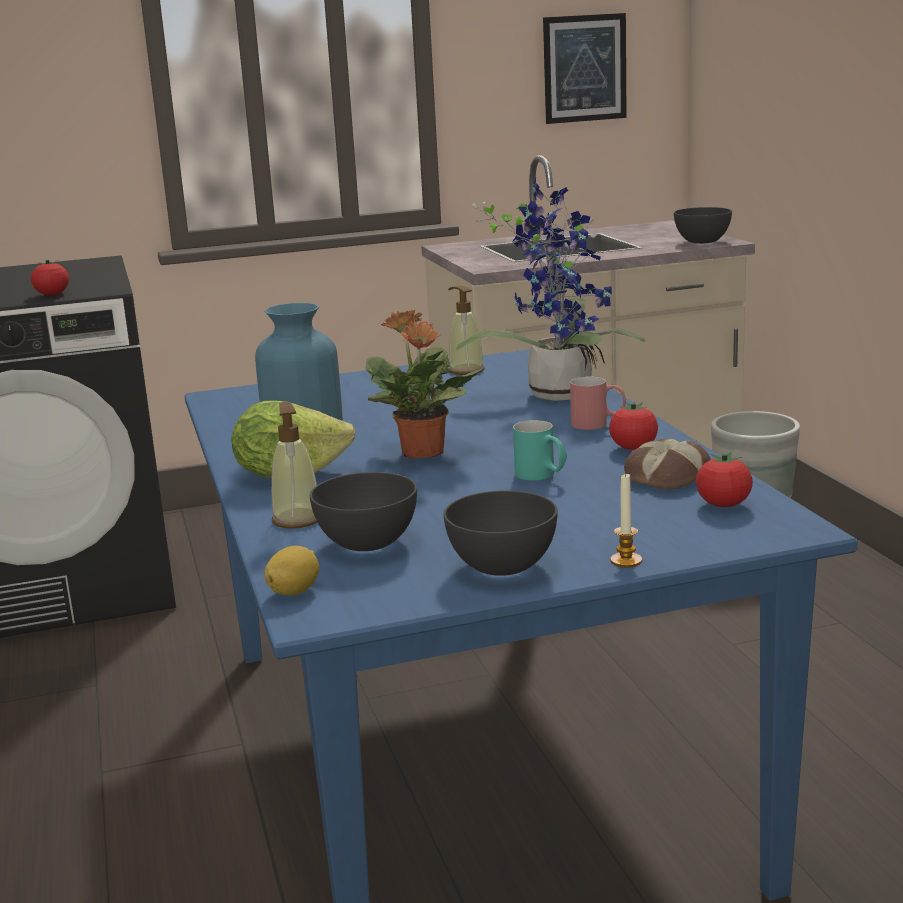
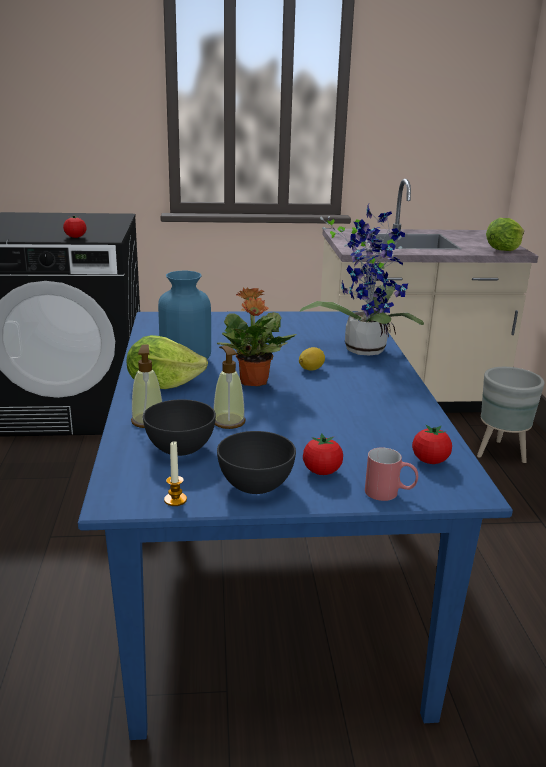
camera: 10 degrees right, 5 degrees up
lemon [265,546,319,596] -> lemon moved to [299,347,325,371]
soap dispenser [448,286,485,375] -> soap dispenser moved to [213,346,246,429]
turquoise mug [513,420,567,481] -> none
picture [543,13,627,124] -> none
red mug [570,376,626,430] -> red mug moved to [365,448,418,501]
tomato [609,402,658,450] -> tomato moved to [303,433,343,475]
candle [610,472,642,568] -> candle moved to [164,441,187,506]
bread [624,438,711,489] -> none
grey bowl [674,207,732,244] -> lettuce [486,218,524,251]

